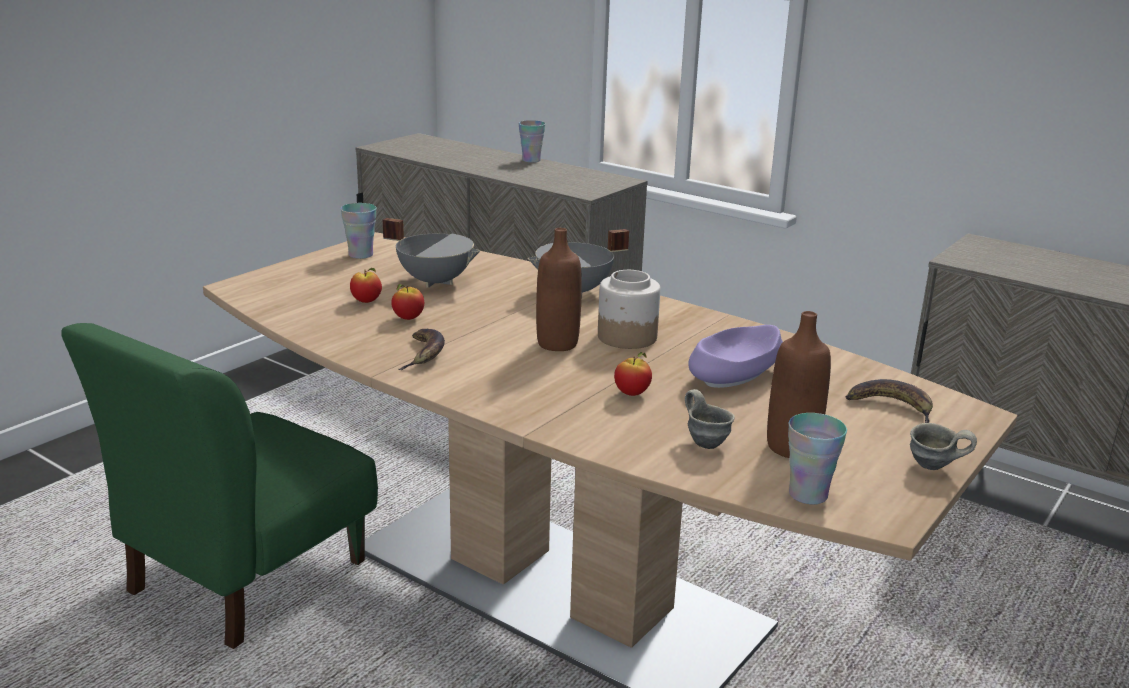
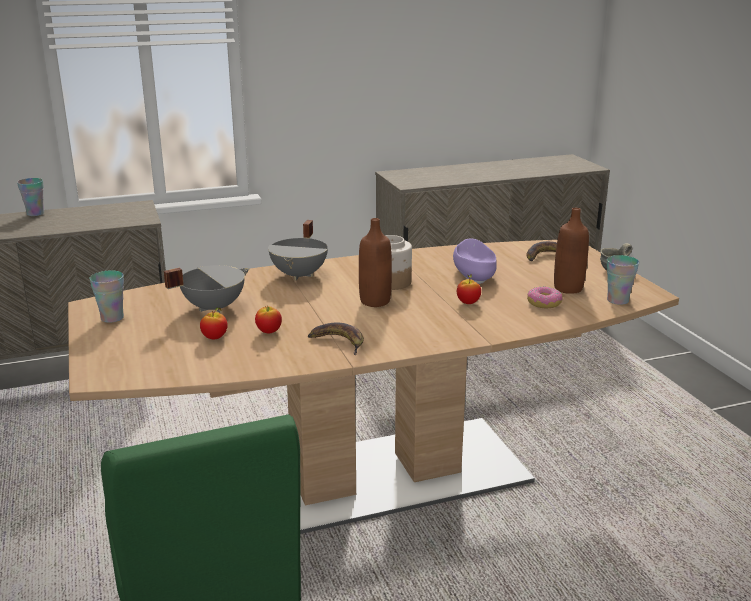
camera: 55 degrees left, 0 degrees up
grey mug [685,389,735,449] -> donut [527,286,563,308]

